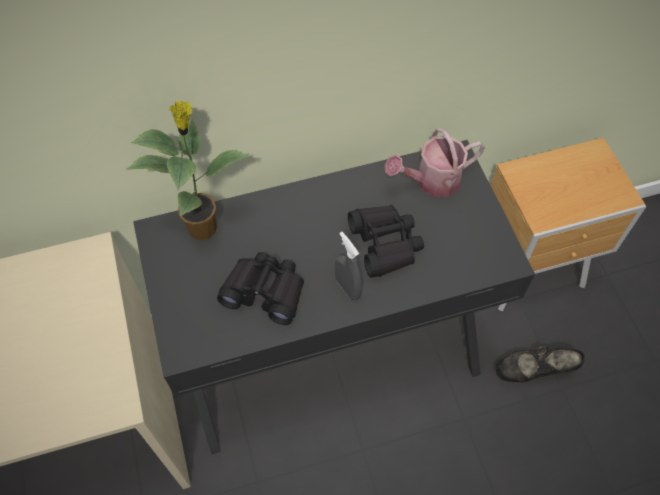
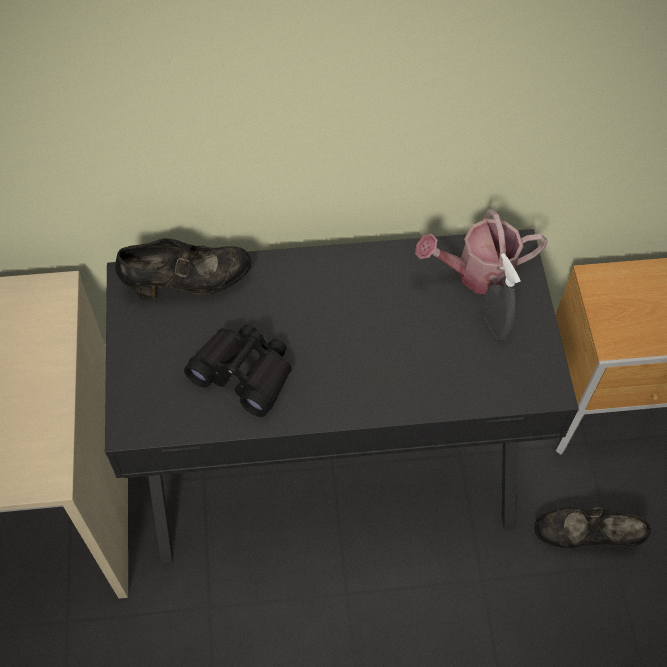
camera: 10 degrees right, 0 degrees up
potted plant [126,100,251,240] -> black shoe [115,238,252,301]
grey spray bottle [335,232,363,300] -> grey spray bottle moved to [483,253,521,341]
black binoculars [348,205,424,278] -> none

